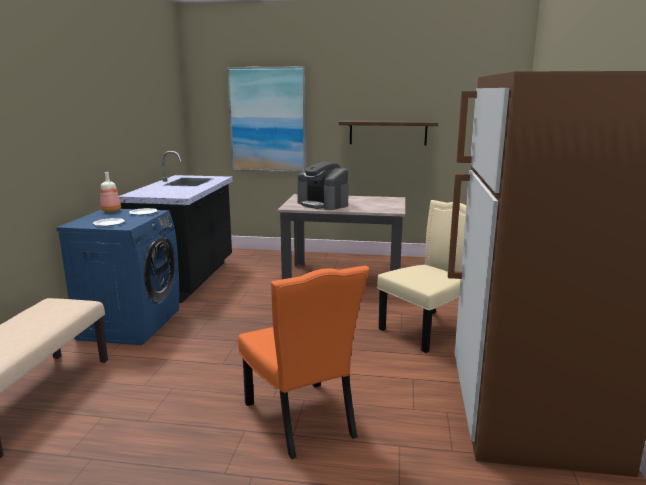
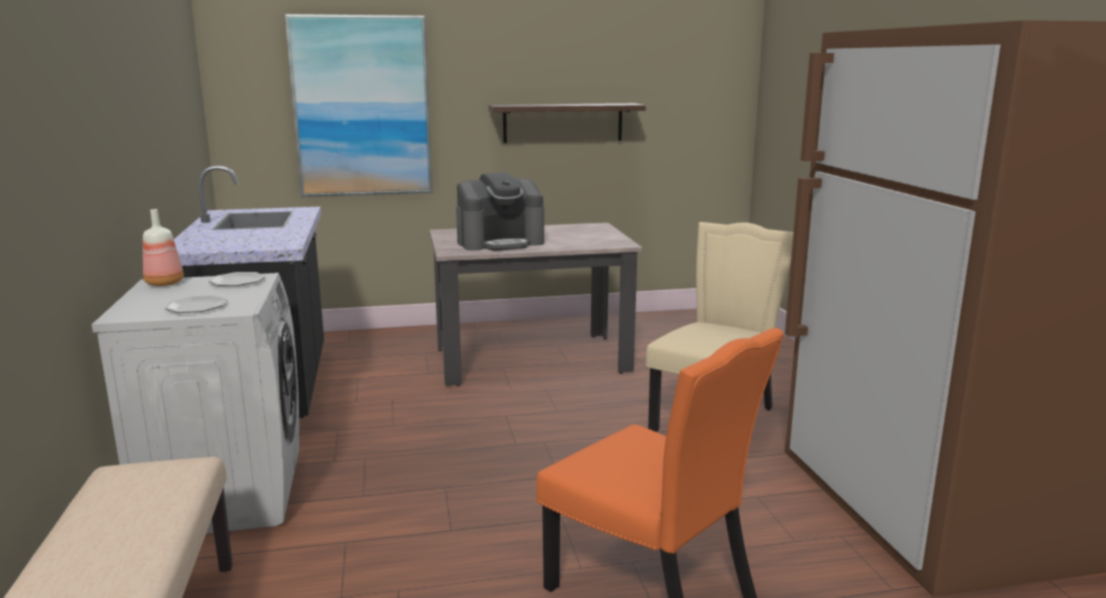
camera: 20 degrees left, 0 degrees up
blue washing machine [56,209,179,345] -> white washing machine [92,273,299,533]
coffee machine [297,162,349,210] -> coffee machine turned 45 degrees counterclockwise [456,173,544,251]

